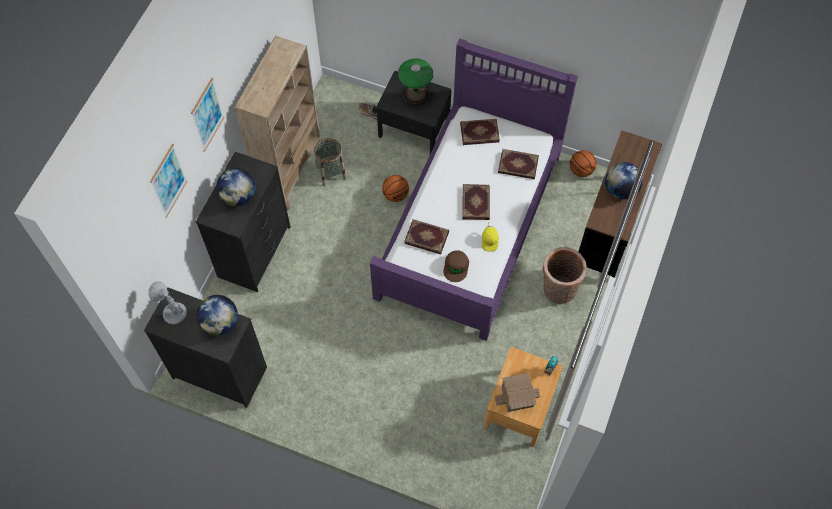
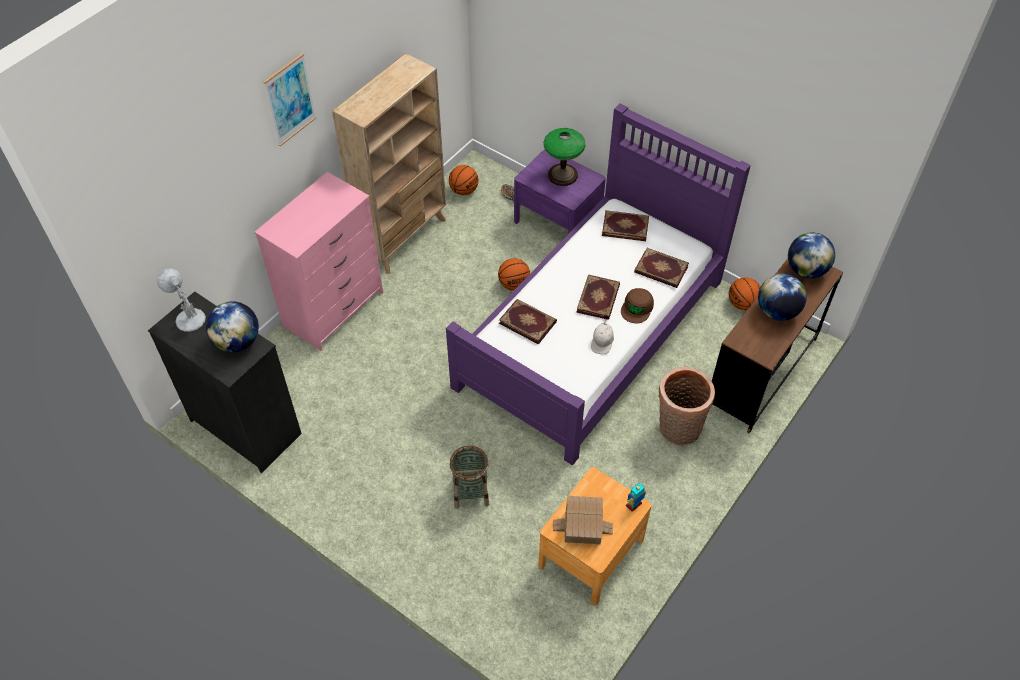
camera: 15 degrees right, 10 degrees down
picture [150,144,188,218] -> none
black dresser [196,152,291,292] -> pink dresser [255,172,383,351]
globe [216,168,255,207] -> globe moved to [788,232,835,278]
basket [314,138,346,186] -> basket moved to [450,445,489,509]
black nightstand [377,71,451,154] -> purple nightstand [514,149,606,234]
brown cap [444,251,469,282] -> brown cap moved to [621,288,654,323]
yellow cap [482,222,499,252] -> white cap [591,319,614,354]
none -> basketball [449,165,478,195]

